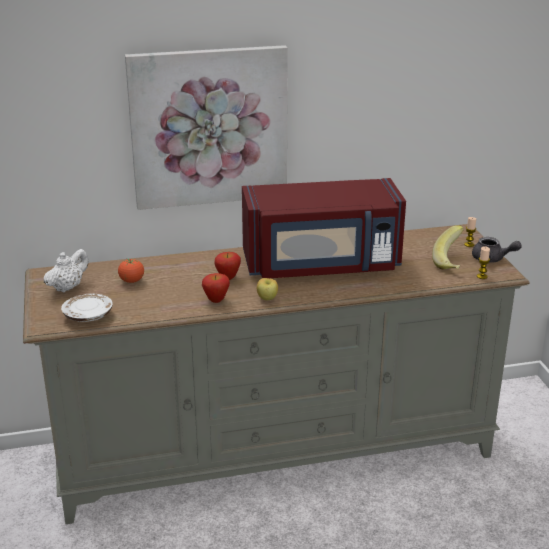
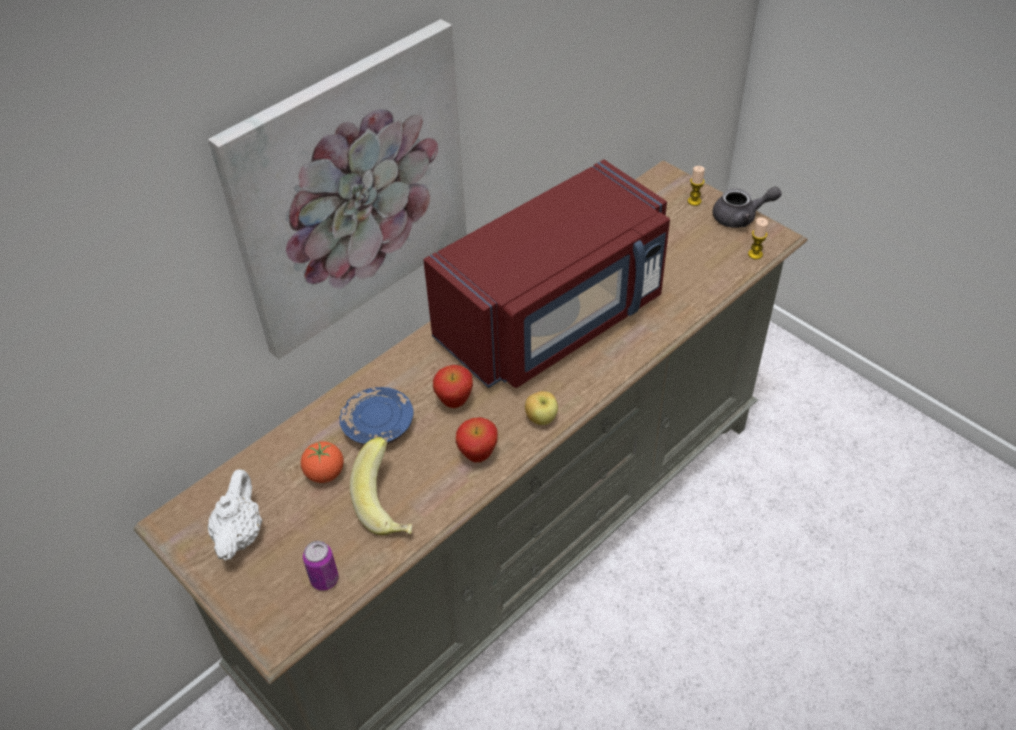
camera: 30 degrees left, 20 degrees up
white plate [61,294,113,322] -> can [303,541,339,591]
banana [432,226,464,269] -> banana moved to [350,437,412,535]
none -> blue plate [339,387,414,445]

